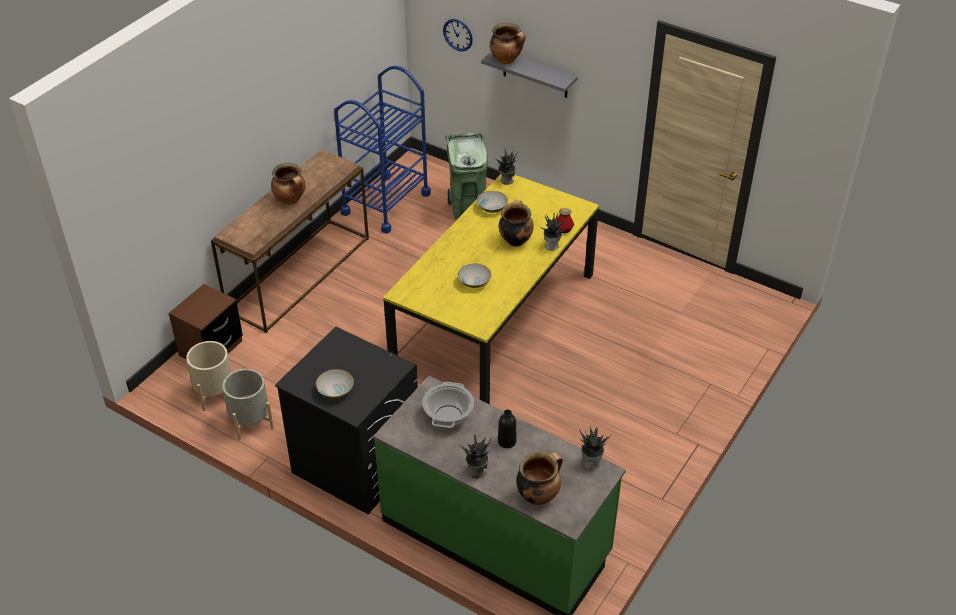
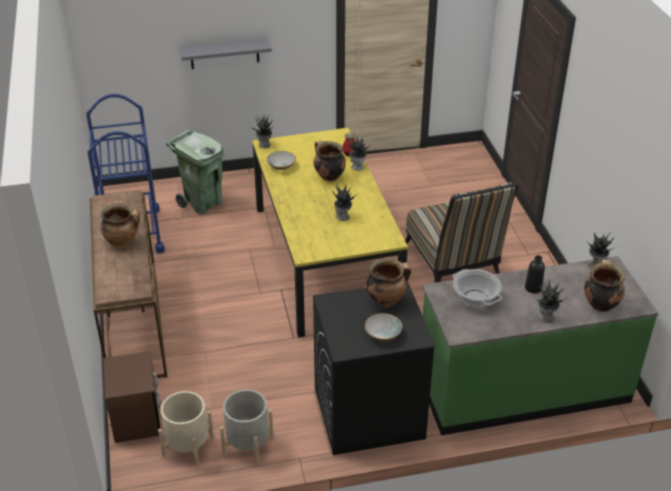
camera: 45 degrees left, 5 degrees down
wall clock [443,19,473,51] -> none
bowl [458,263,491,288] -> potted plant [332,183,357,221]
cooking pot [490,23,525,64] -> cooking pot moved to [366,258,411,307]
none -> chair [405,182,519,283]

